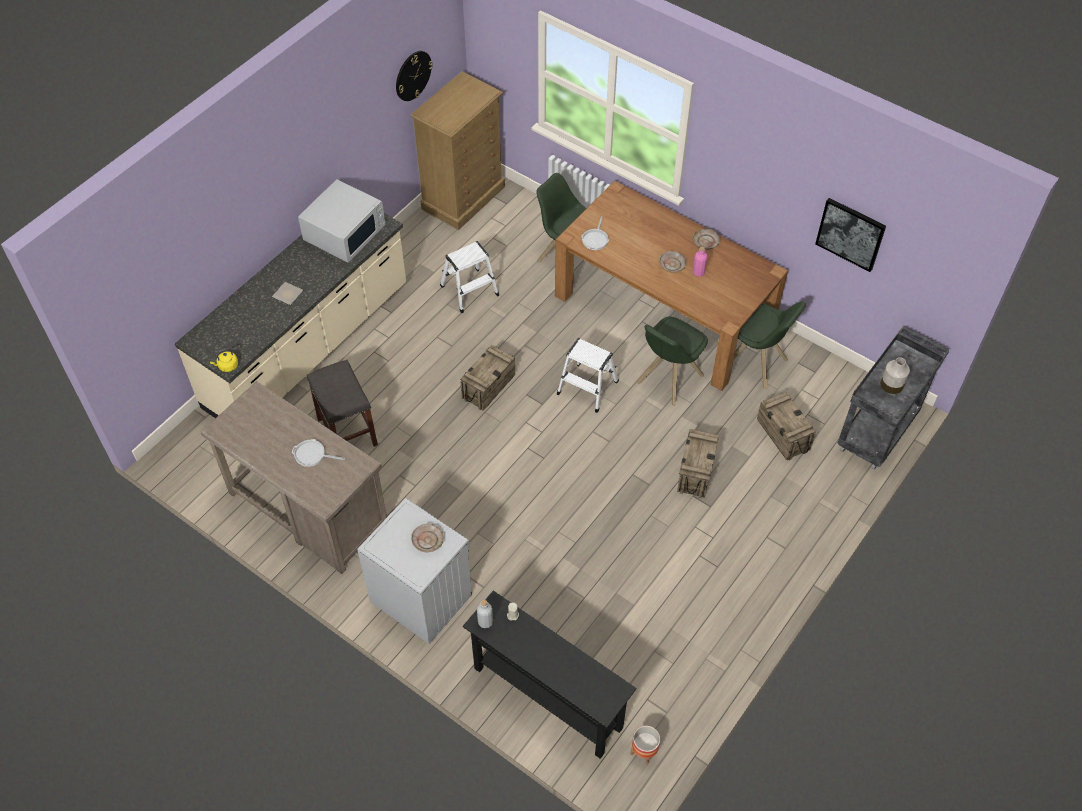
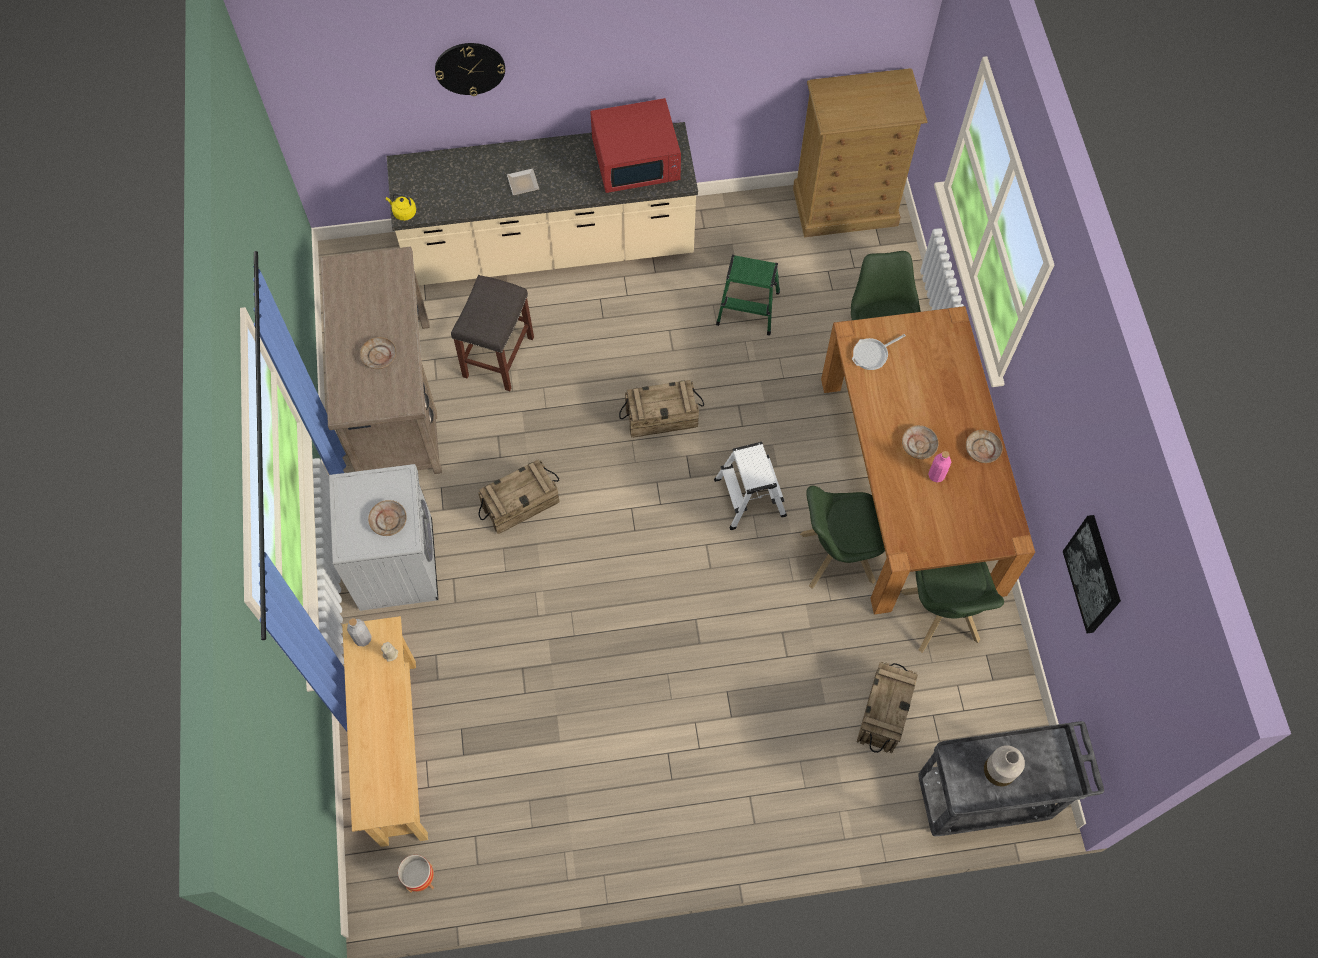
camera: 45 degrees right, 10 degrees up
frying pan [292,439,345,467] -> beige plate [360,337,396,369]
white microwave [298,179,385,263] -> red microwave [590,98,681,193]
wall clock [396,51,433,101] -> wall clock moved to [435,43,505,96]
white step ladder [440,241,499,313] -> green step ladder [716,255,780,335]
black console table [463,591,637,759] -> beige console table [342,616,428,847]
crate [677,429,719,498] -> crate moved to [478,459,559,534]

